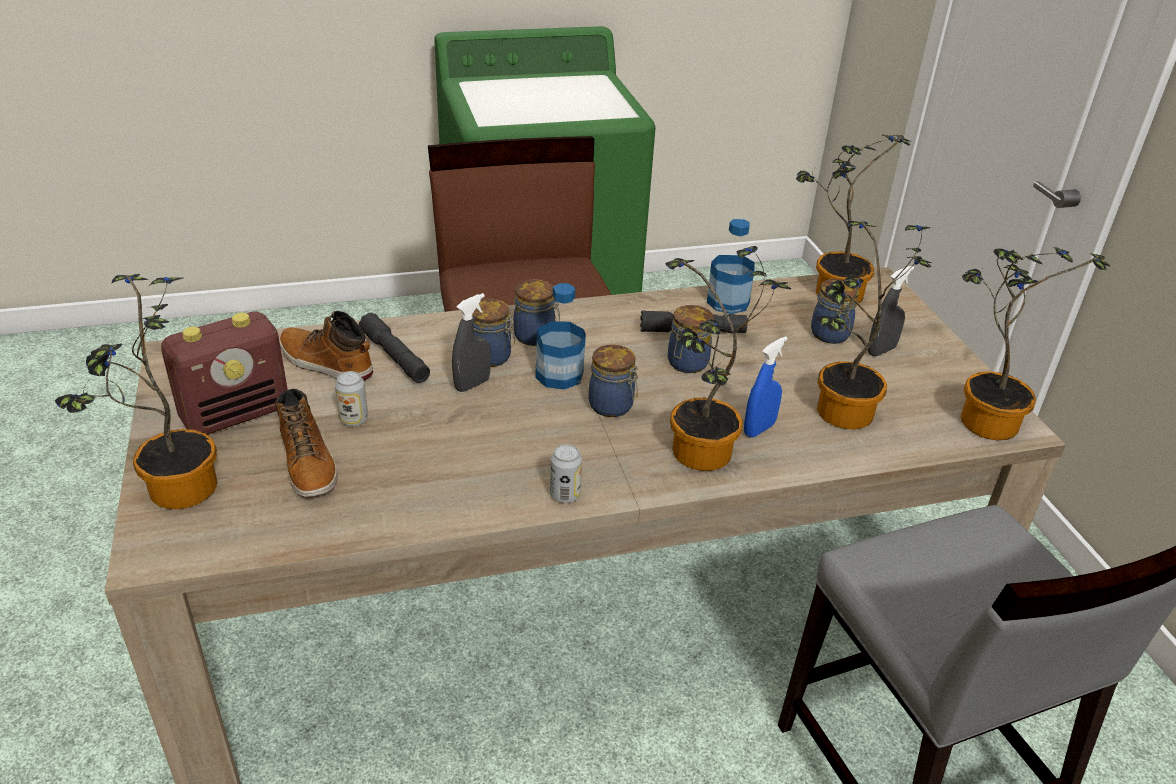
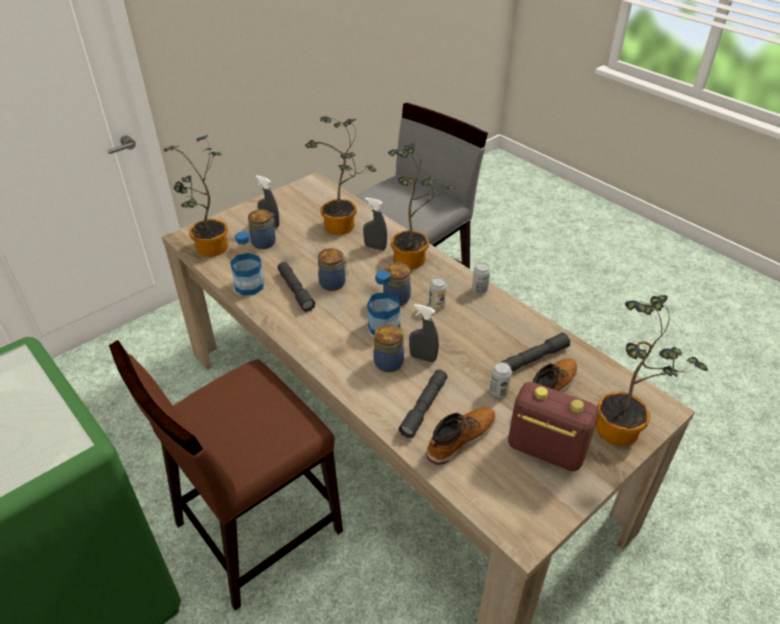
camera: 115 degrees left, 5 degrees up
boot [279,311,373,381] -> boot turned 135 degrees counterclockwise [426,407,496,465]
jar [513,280,560,346] -> none
blue spray bottle [744,336,788,437] -> grey spray bottle [363,198,387,250]
potted plant [961,247,1111,440] -> none
none -> can [429,278,447,310]
none -> grey flashlight [501,332,571,371]

